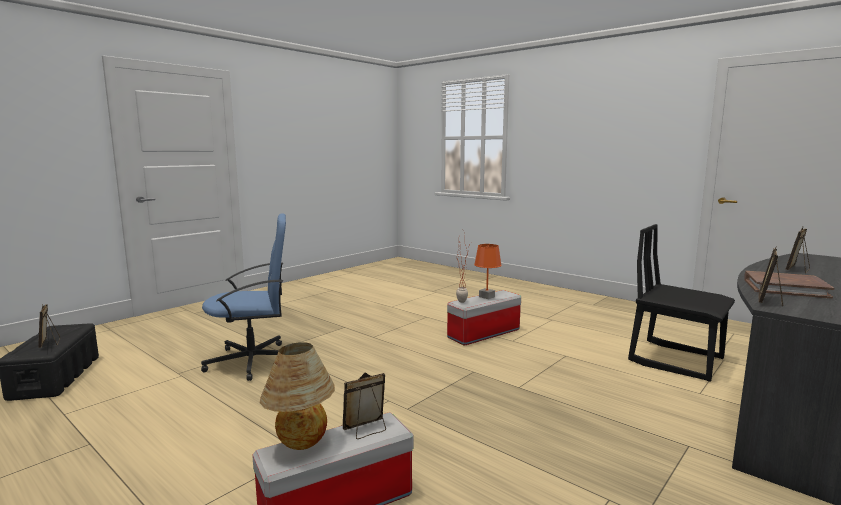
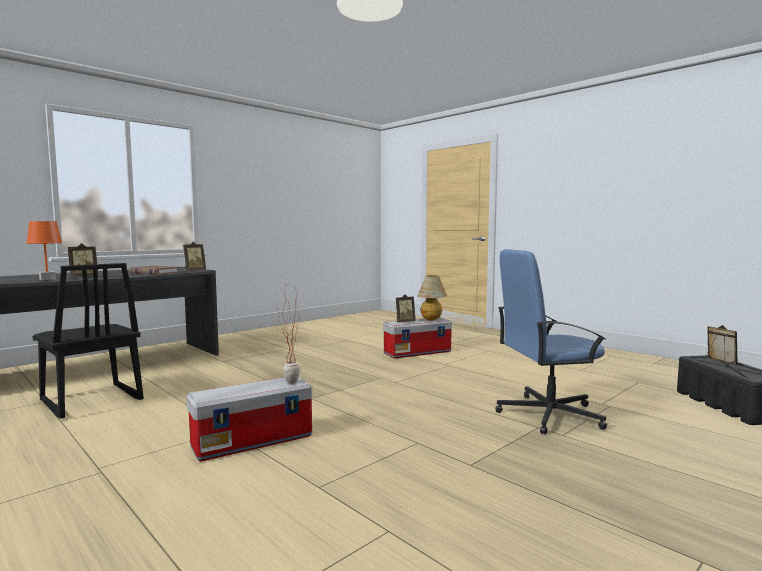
camera: 175 degrees left, 5 degrees down
orange table lamp [474,244,502,299] -> orange table lamp moved to [27,221,63,281]

